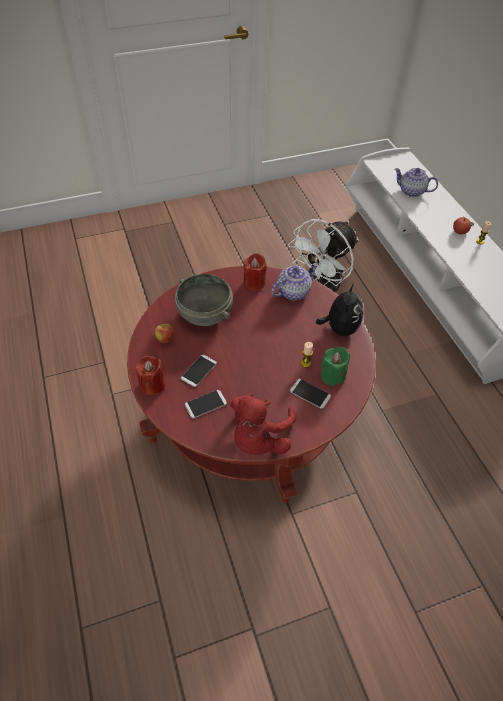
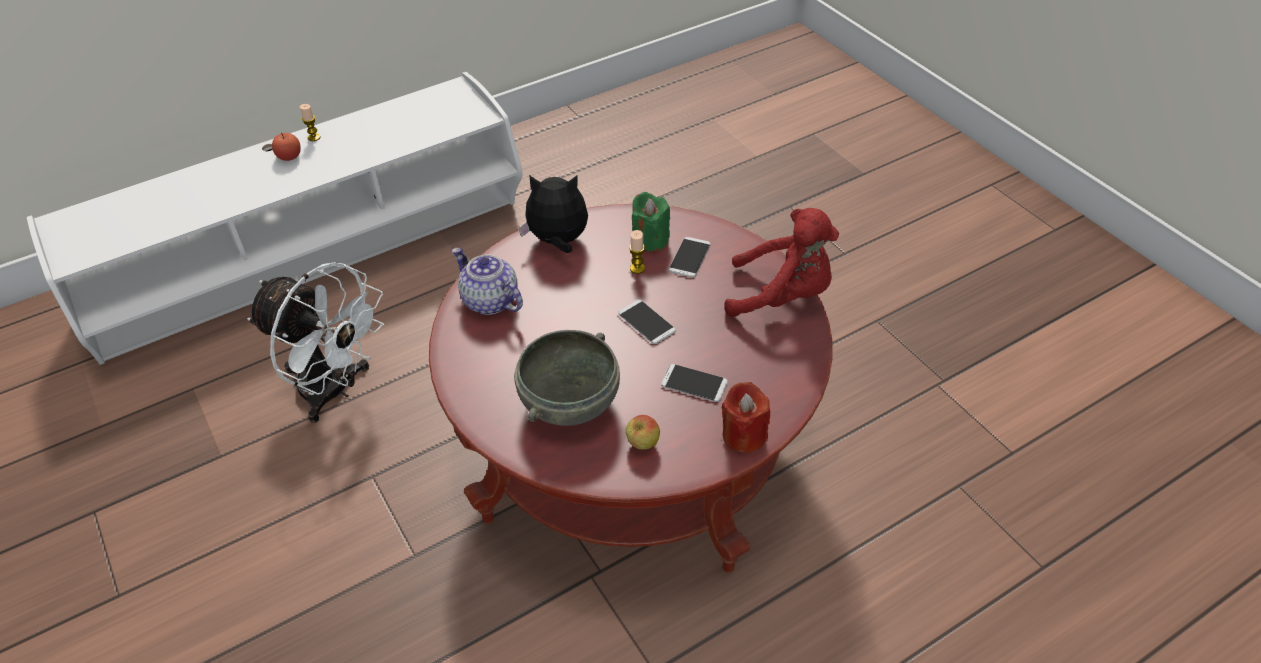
camera: 100 degrees left, 5 degrees down
phone [185,390,227,418] -> phone moved to [618,300,676,344]
red candle [243,254,267,290] -> none
teapot [394,168,438,197] -> none

